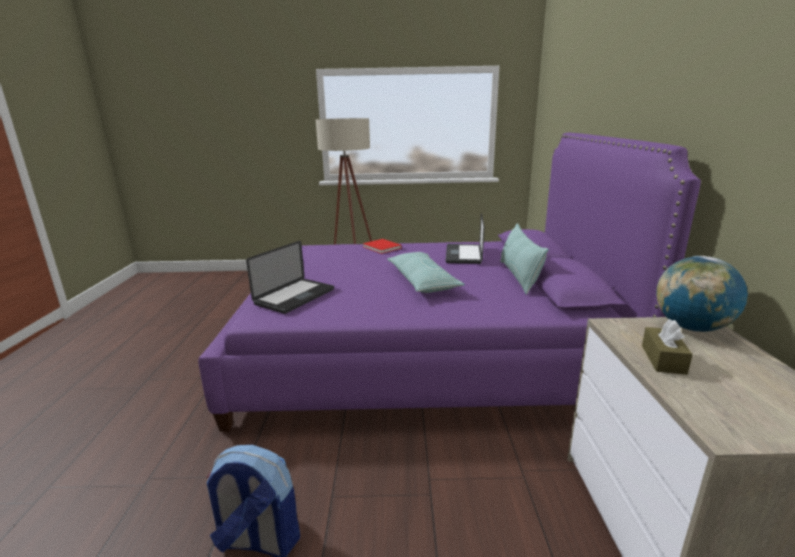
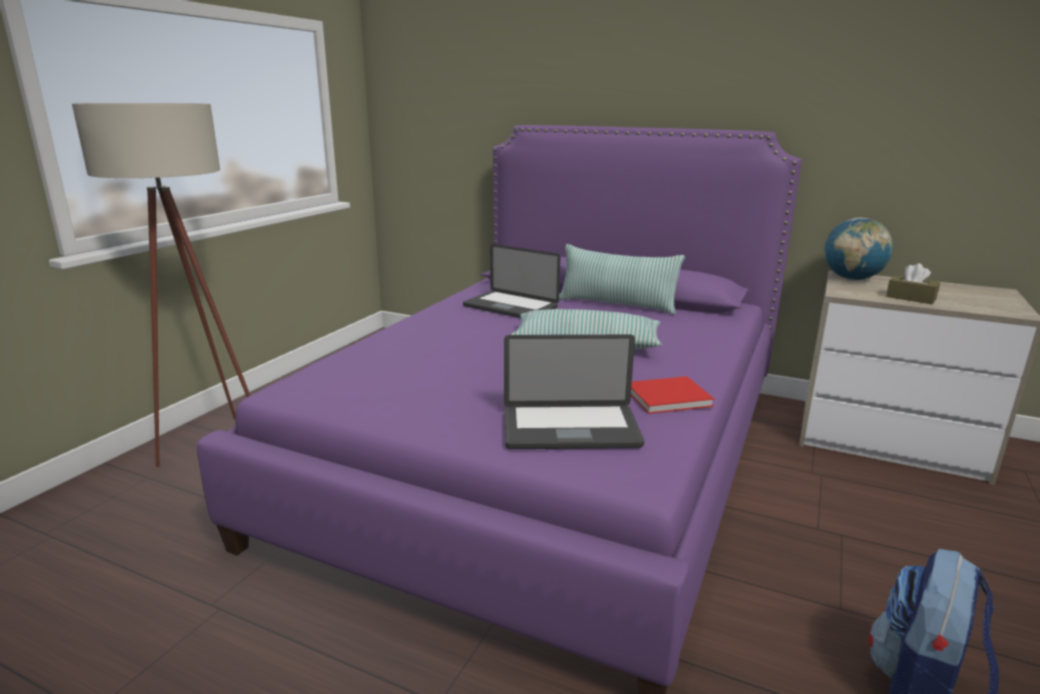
camera: 65 degrees left, 0 degrees up
laptop [246,241,334,314] -> laptop turned 120 degrees clockwise [504,335,644,449]
red book [363,239,402,254] -> red book moved to [631,376,715,414]

